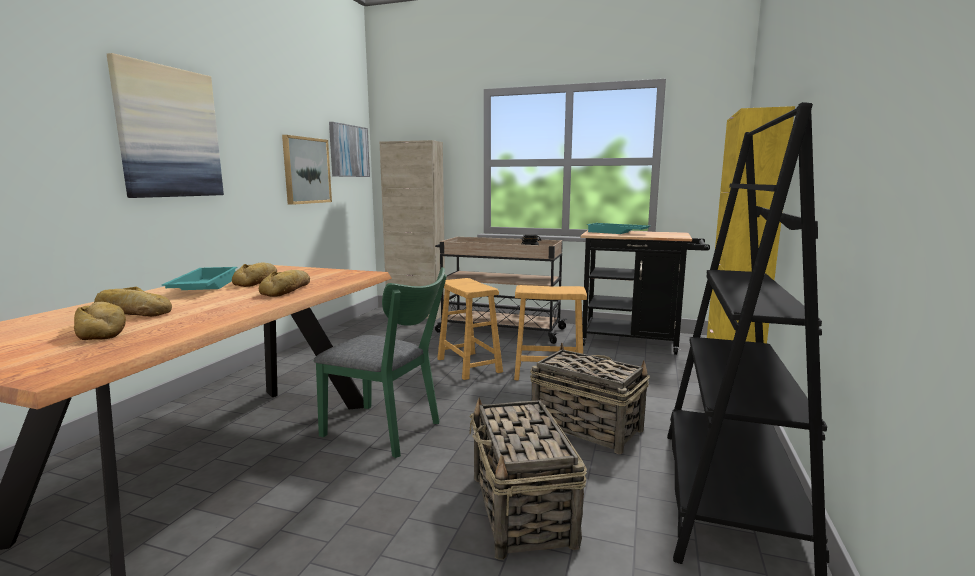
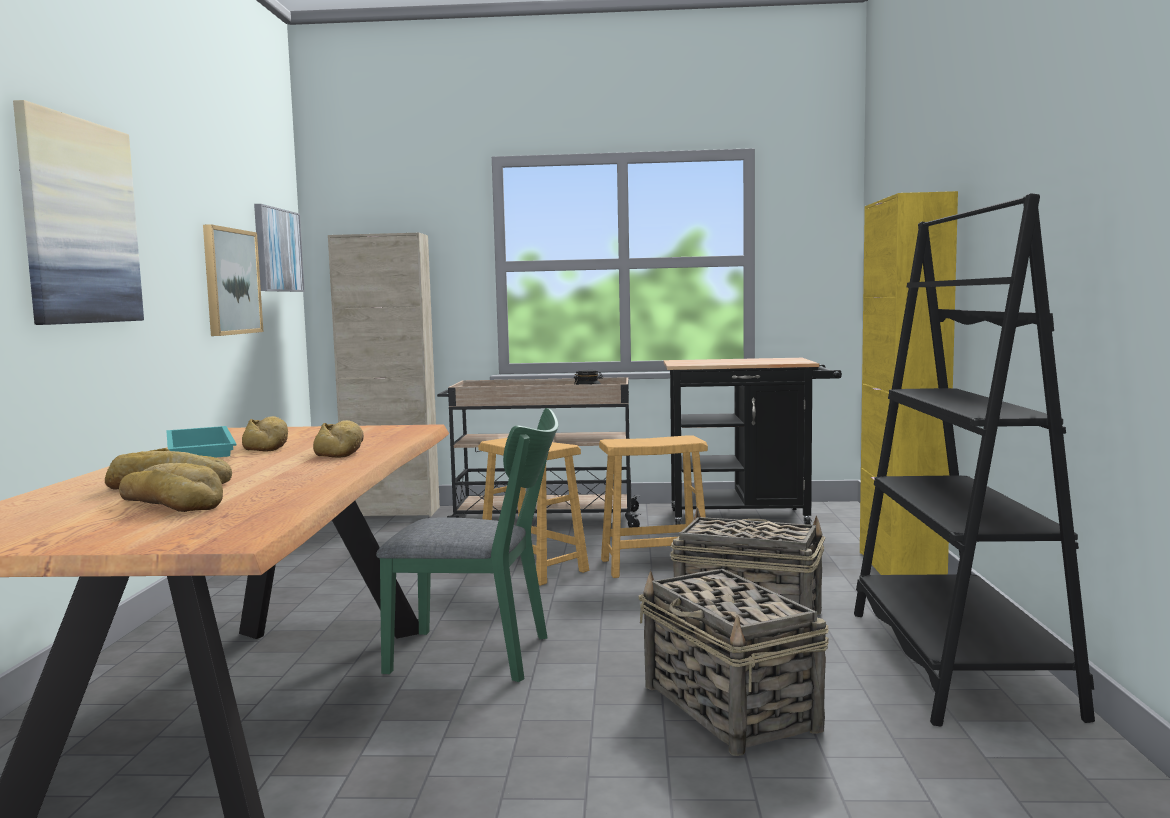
camera: 15 degrees left, 5 degrees down
turquoise tray [587,223,650,234] -> none

